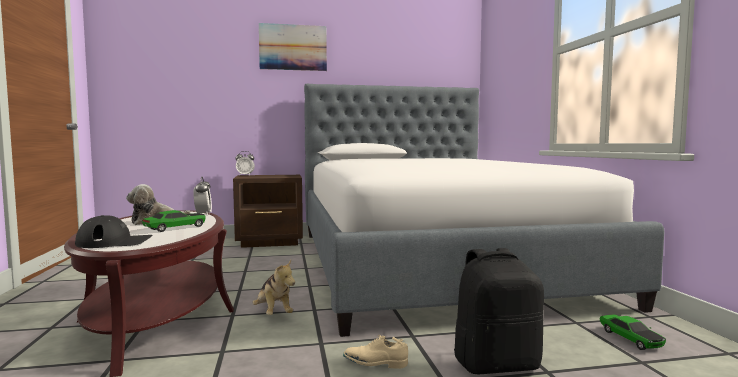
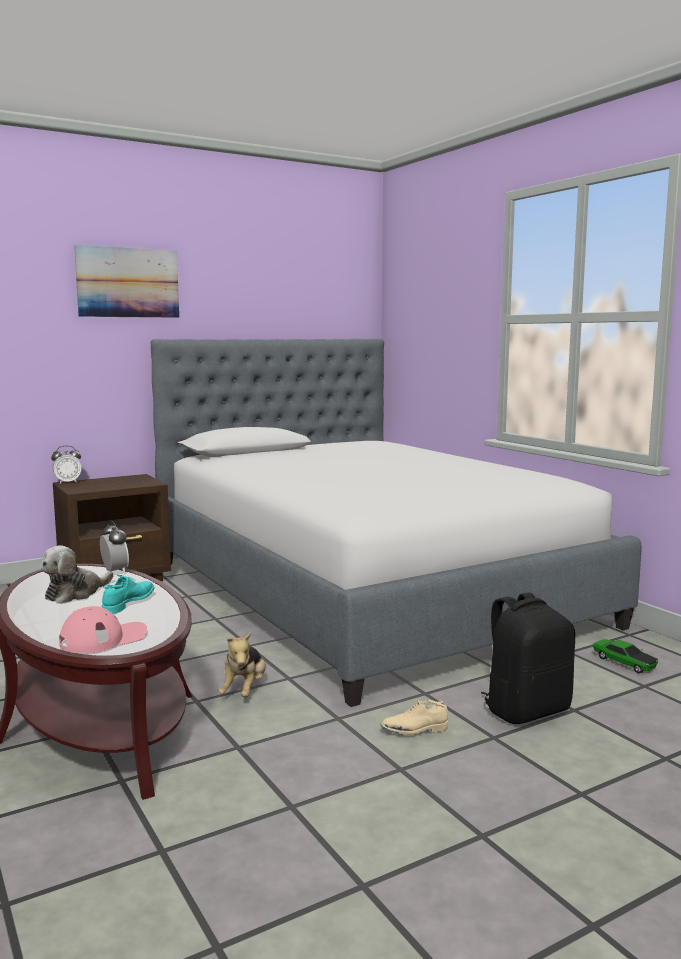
camera: 20 degrees left, 5 degrees up
black cap [75,215,152,248] -> pink cap [59,606,147,653]
toy car [142,210,205,232] -> turquoise shoe [102,575,154,614]
plush toy [253,260,295,315] -> plush toy turned 60 degrees clockwise [219,632,266,697]

